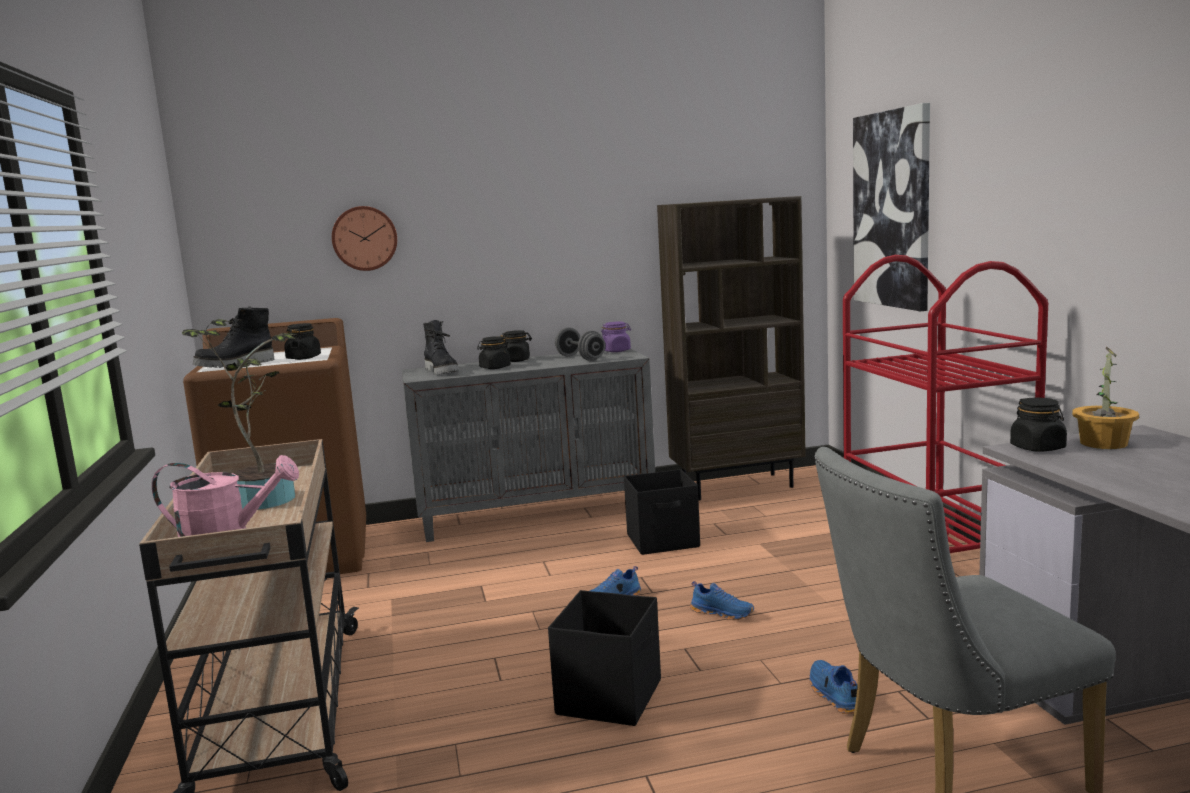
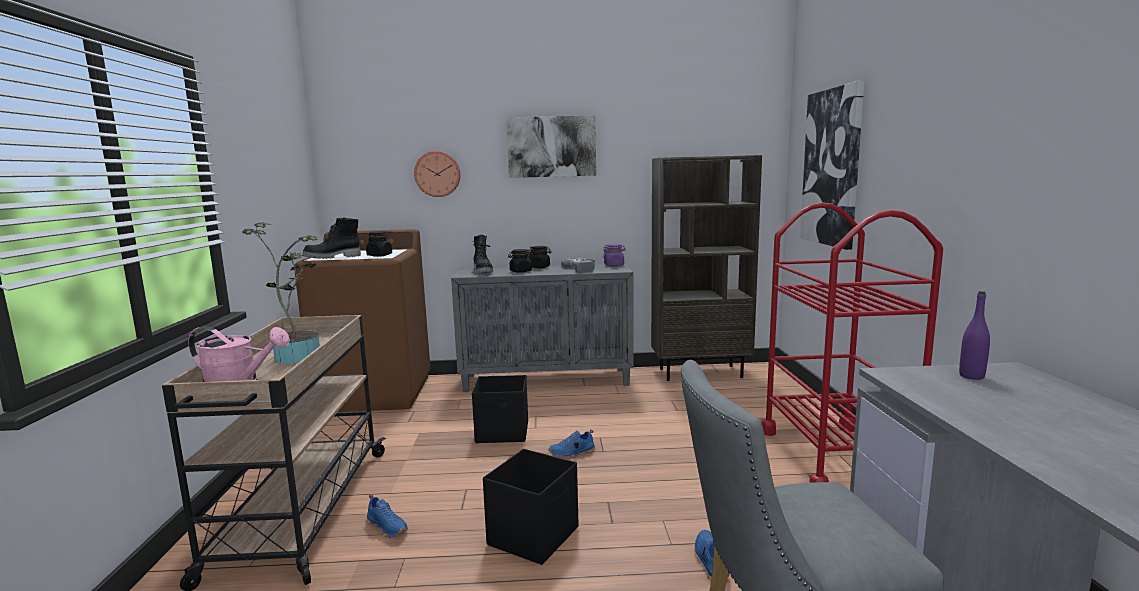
camera: 10 degrees right, 0 degrees up
grey dumbbell [555,328,605,361] -> power drill [561,258,595,273]
black storage box [624,469,700,555] -> black storage box moved to [472,375,528,443]
blue shoe [690,581,754,620] -> blue shoe moved to [366,494,408,538]
black jar [1010,397,1067,452] -> none
potted plant [1072,347,1139,449] -> purple bottle [959,291,990,380]
none -> picture [506,115,596,178]

